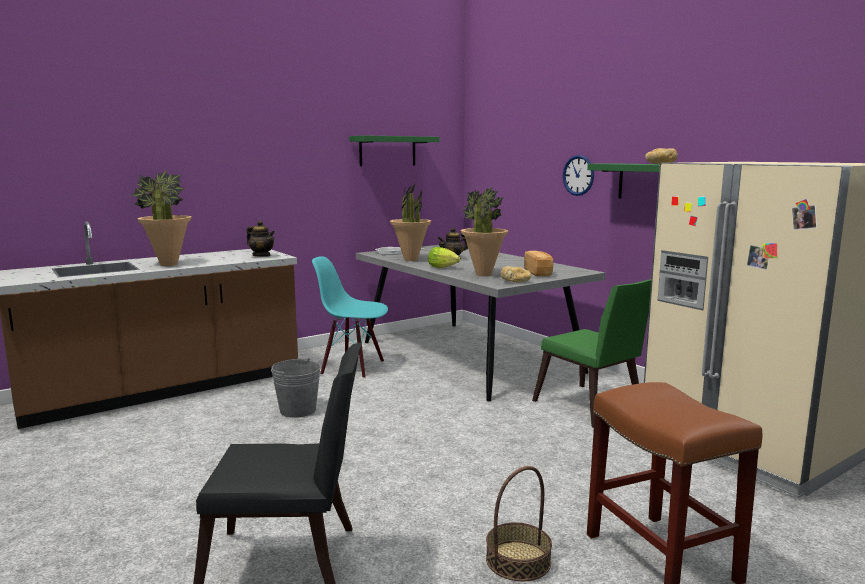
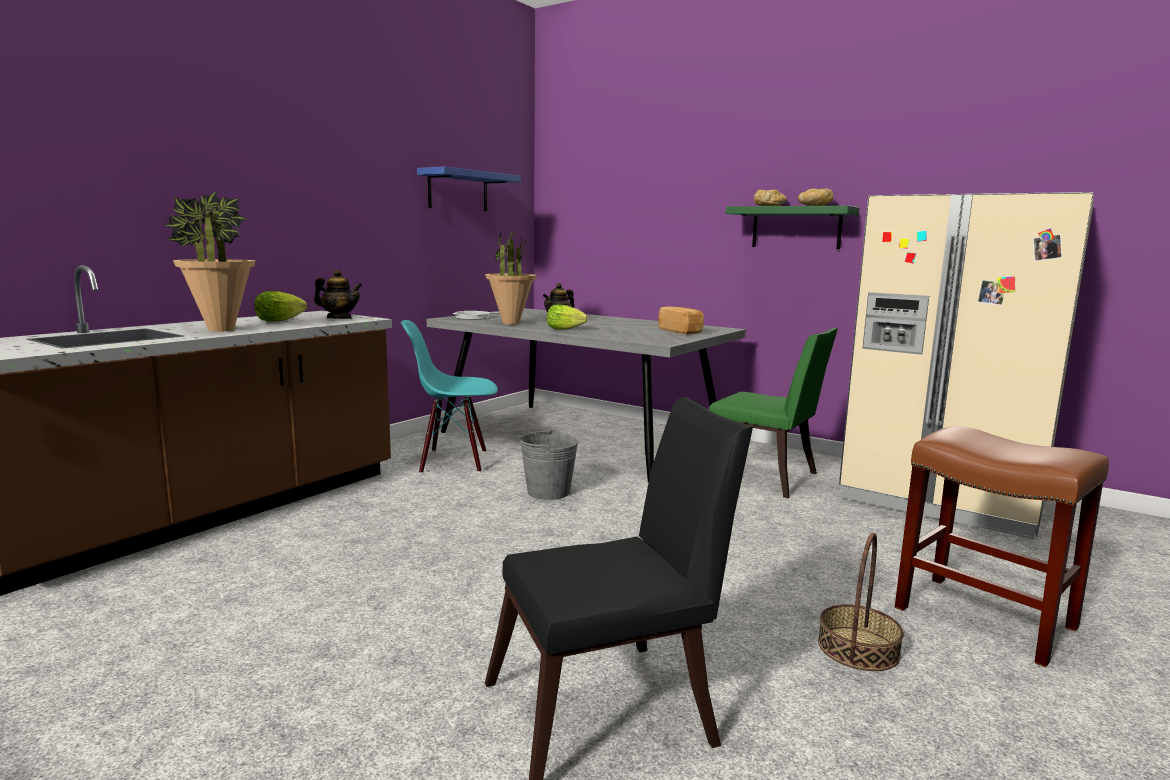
camera: 20 degrees left, 0 degrees up
grey bucket [271,358,321,418] -> grey bucket moved to [518,429,579,500]
green shelf [349,135,439,166] -> blue shelf [417,166,521,211]
potted plant [461,187,508,276] -> none
bread [501,266,531,283] -> bread moved to [754,190,787,206]
wall clock [563,155,594,196] -> none
none -> lettuce [254,291,307,322]

